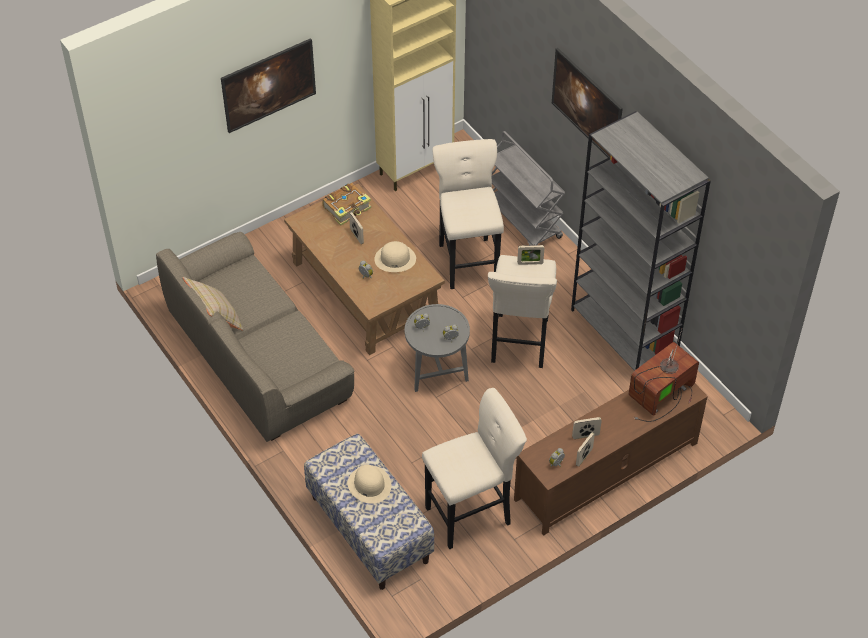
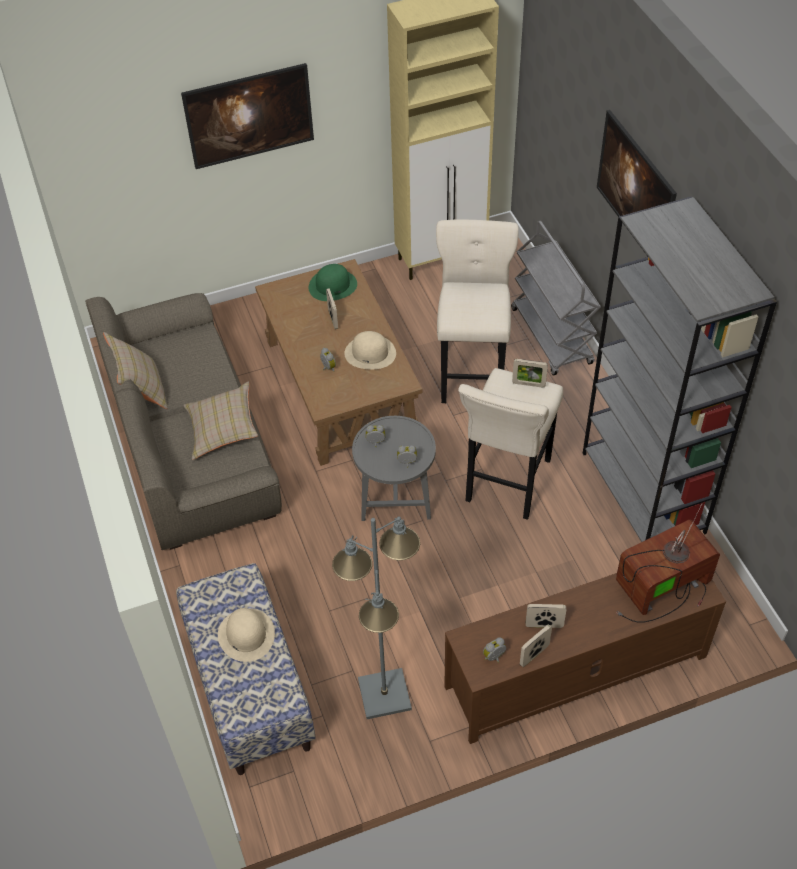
camera: 15 degrees right, 0 degrees up
book [322,183,371,225] -> green hat [309,264,357,301]
beige stool [422,388,527,549] -> grey floor lamp [332,517,420,719]
none -> beige pillow [183,381,258,460]

